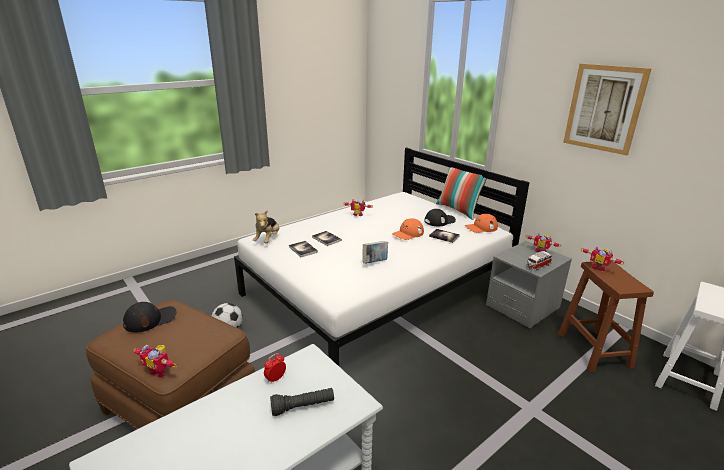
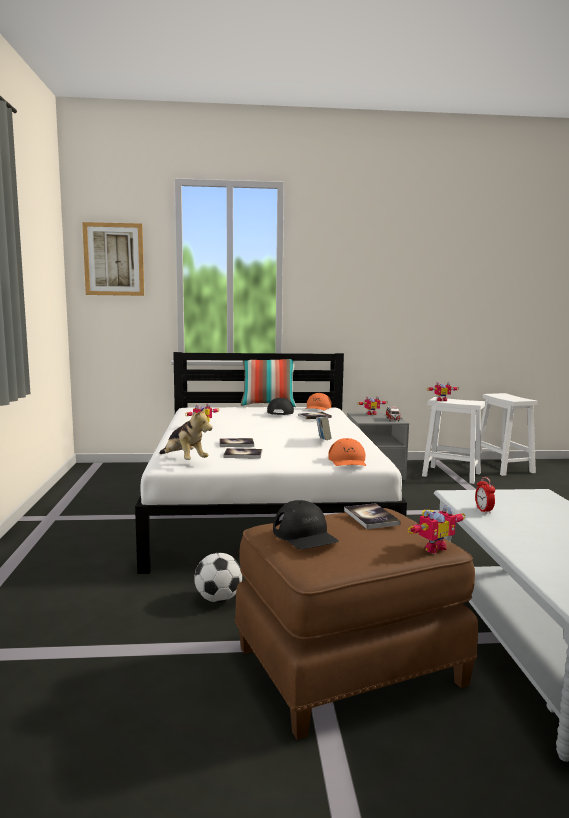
camera: 55 degrees left, 15 degrees down
black cap [123,302,176,332] -> black cap turned 150 degrees clockwise [273,500,339,549]
black flashlight [270,388,334,416] -> none
orange cap [392,218,424,240] -> orange cap moved to [328,438,366,466]
brown stool [558,261,654,372] -> white stool [422,397,485,484]
picture [563,64,651,156] -> picture moved to [82,222,144,296]
none -> book [344,503,401,529]

